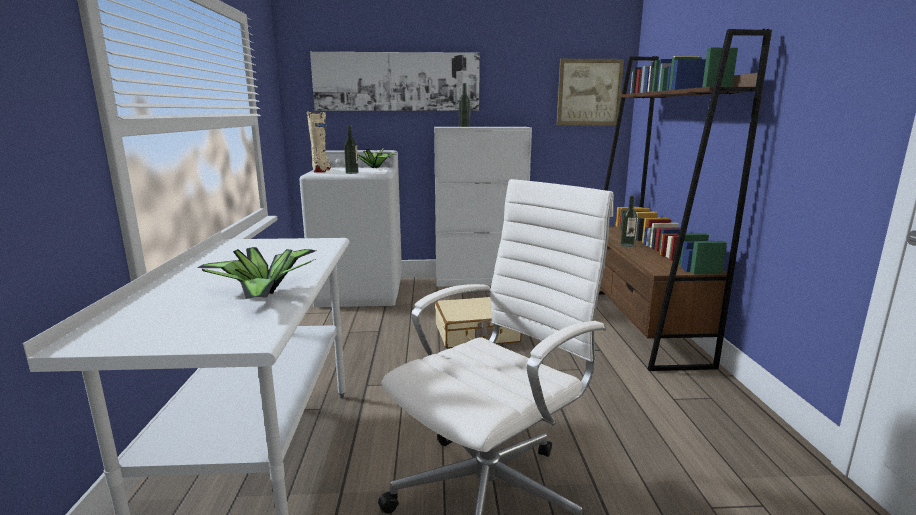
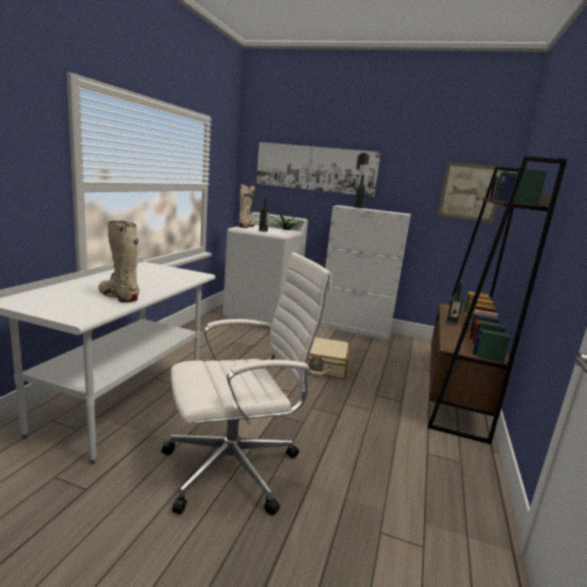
camera: 20 degrees right, 0 degrees up
potted plant [197,247,316,299] -> beige boot [98,220,140,303]

